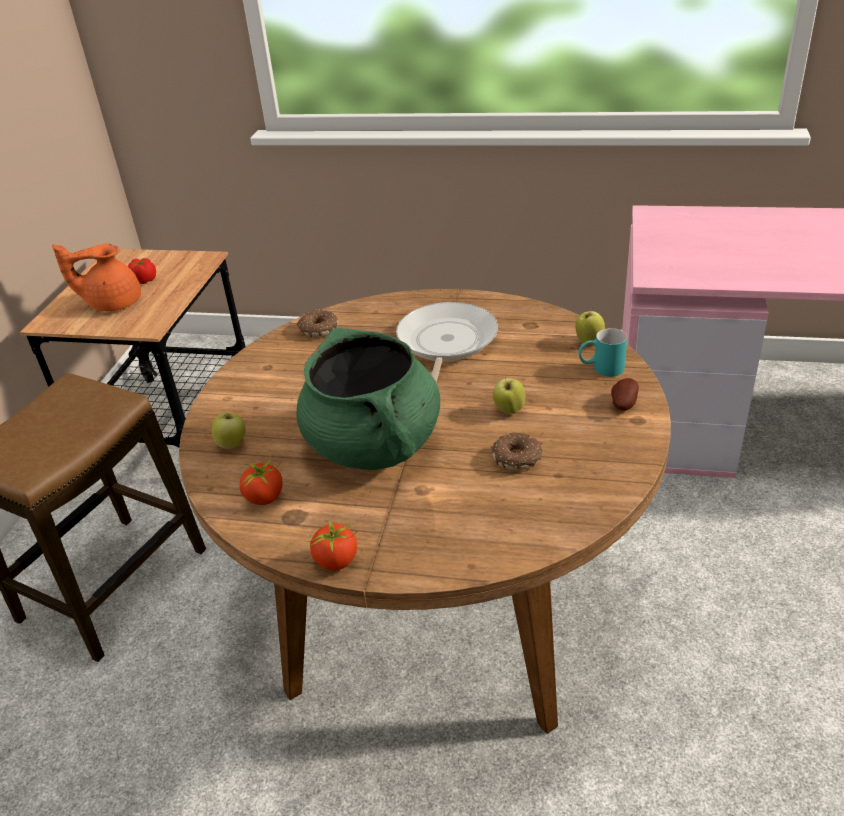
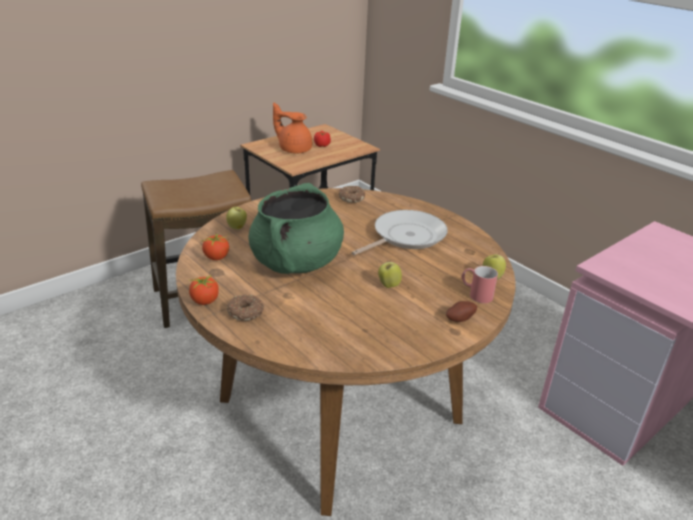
camera: 35 degrees right, 5 degrees down
donut [491,432,543,470] -> donut moved to [227,295,264,321]
turquoise mug [578,328,627,377] -> red mug [461,266,498,303]

